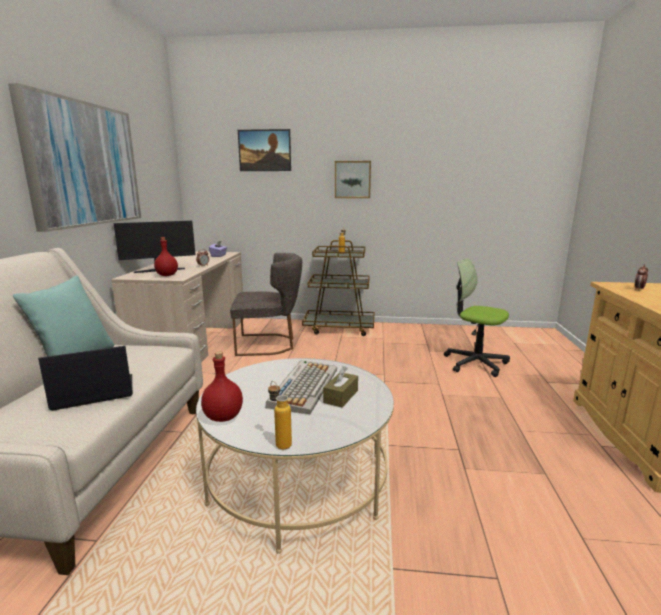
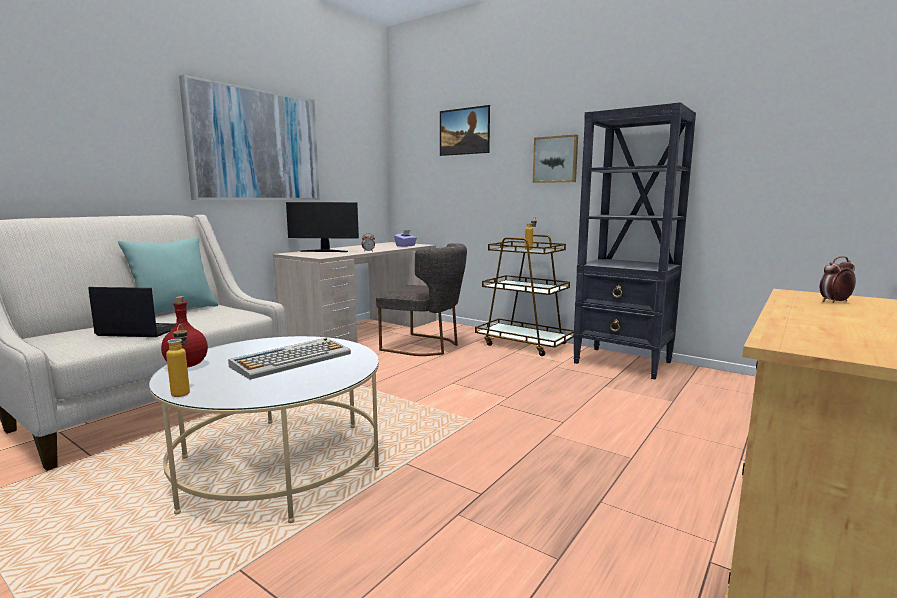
camera: 30 degrees right, 5 degrees down
red bottle [154,237,178,276] -> none
brown tissue box [323,366,358,407] -> none
office chair [444,258,510,377] -> none
none -> black bookcase [573,102,696,379]

